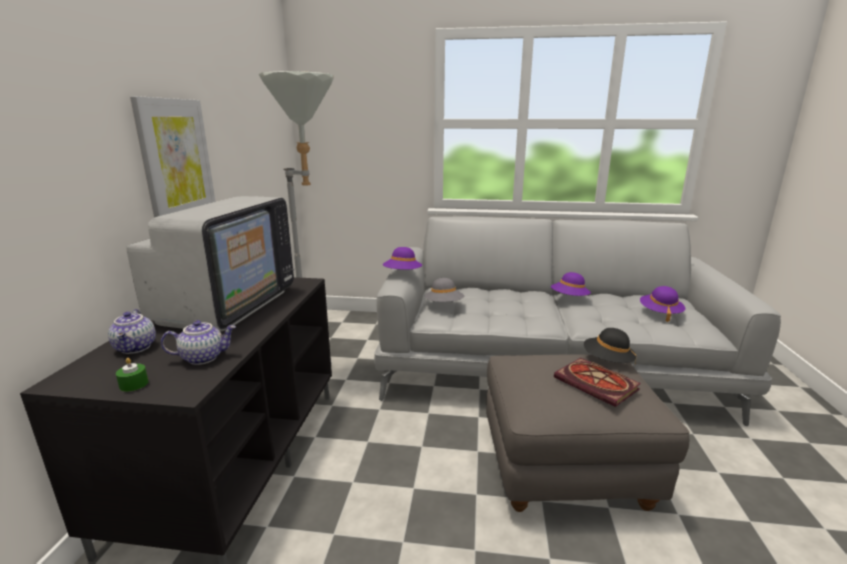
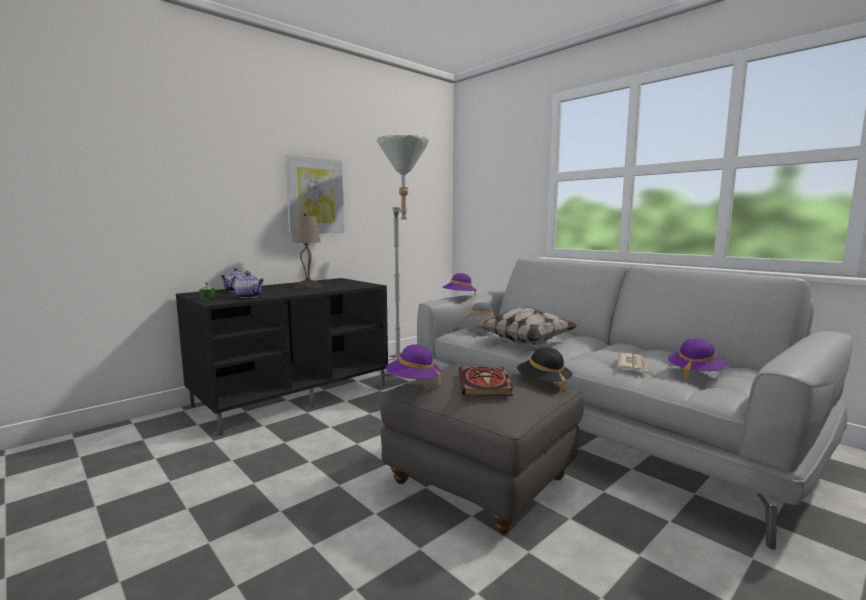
camera: 40 degrees right, 10 degrees down
television [126,196,294,332] -> beige table lamp [292,213,321,288]
purple hat [551,272,591,296] -> purple hat moved to [386,344,440,385]
none -> pillow [476,307,577,345]
none -> newspaper [617,353,648,372]

